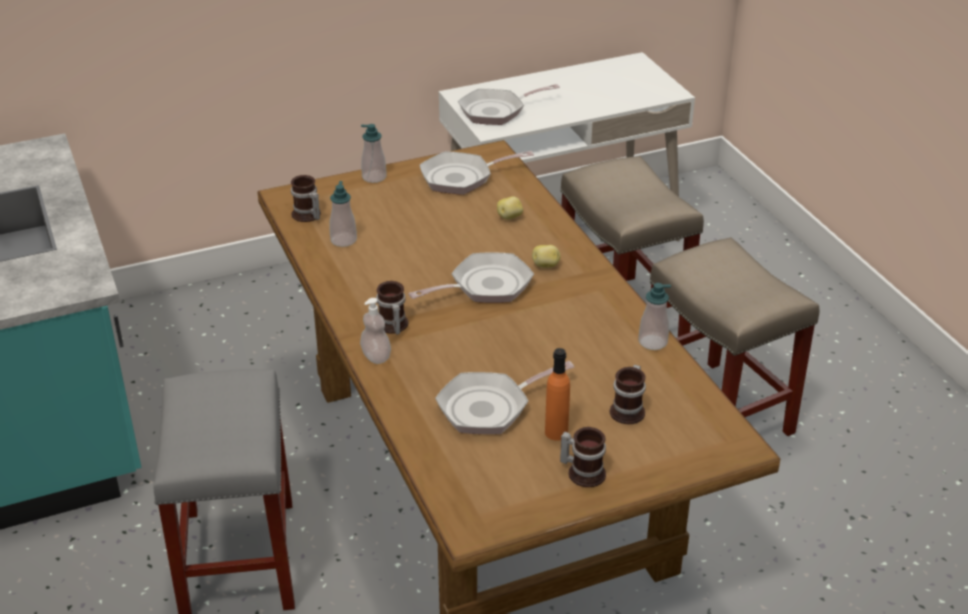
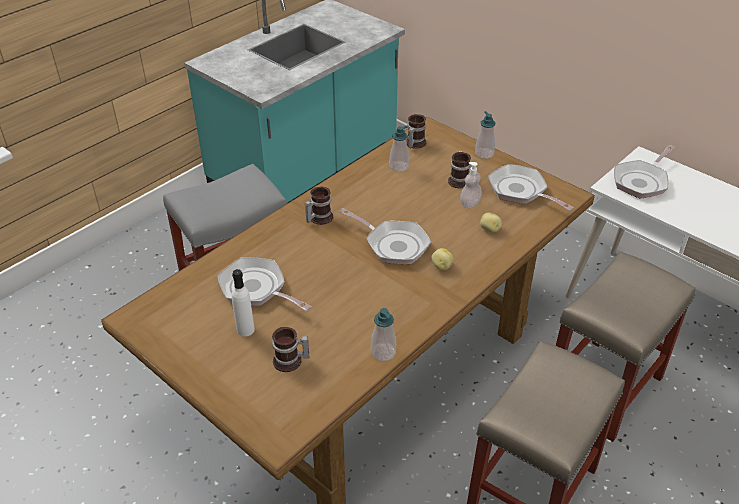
camera: 65 degrees right, 5 degrees up
soap dispenser [360,298,391,364] -> soap dispenser moved to [460,162,482,208]
frying pan [458,84,560,125] -> frying pan turned 90 degrees counterclockwise [614,145,675,198]
orange bottle [545,348,570,440] -> white bottle [232,269,255,336]
mug [560,427,606,487] -> mug moved to [448,151,471,188]

